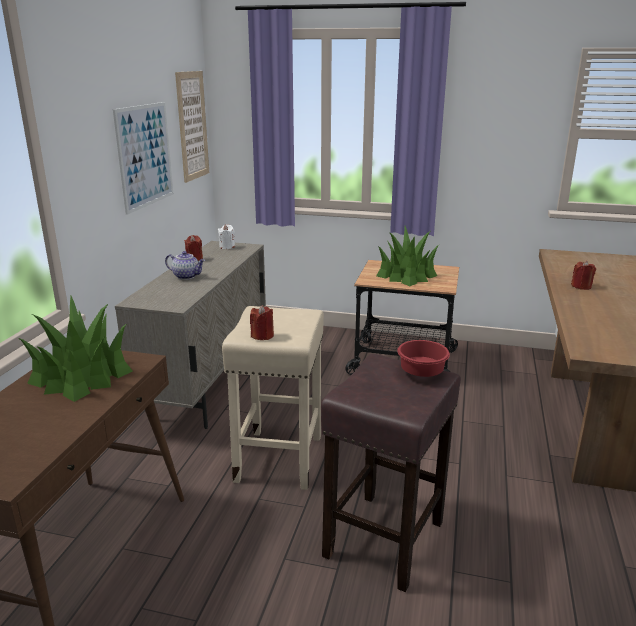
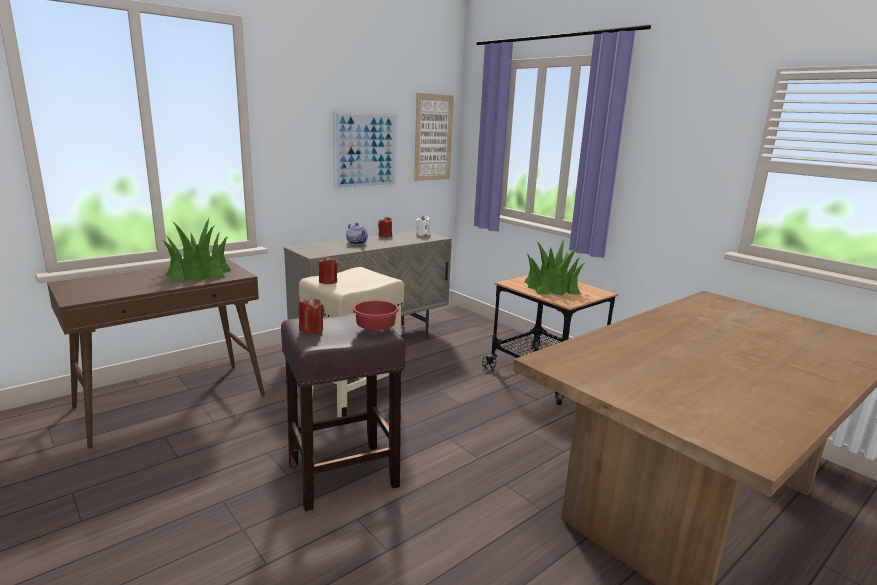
camera: 35 degrees right, 5 degrees down
red candle [571,261,596,290] -> red candle moved to [299,298,324,334]

